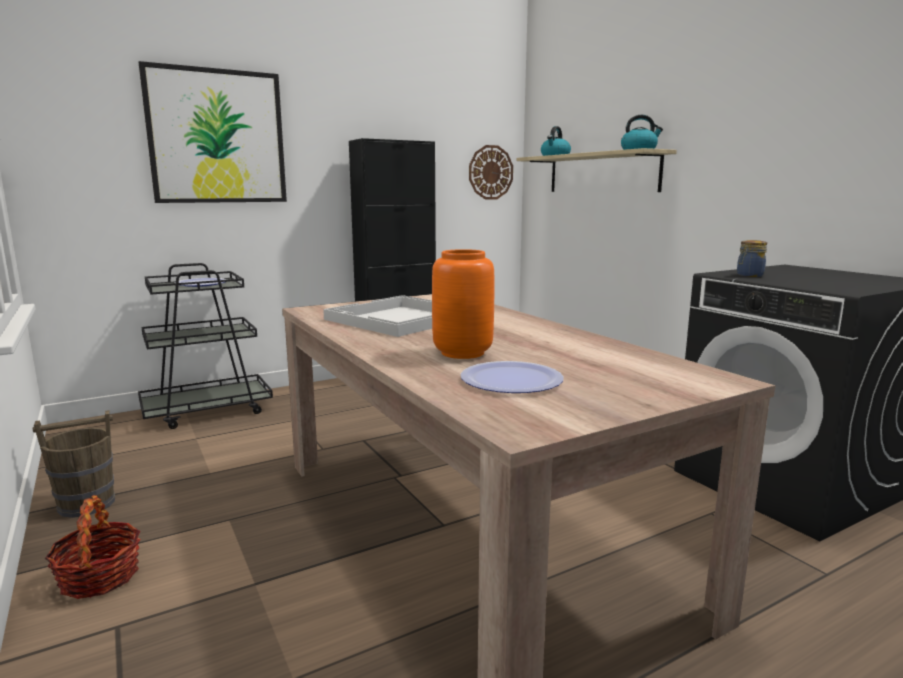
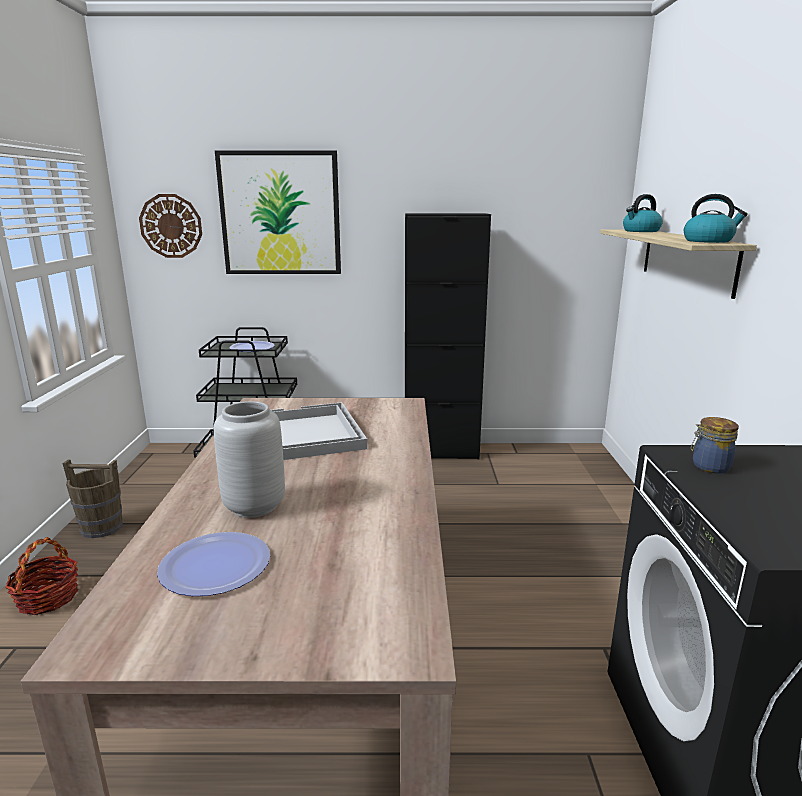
camera: 30 degrees right, 5 degrees up
orange vase [432,249,495,359] -> grey vase [214,401,285,518]
wall clock [469,145,513,200] -> wall clock moved to [139,194,202,258]

